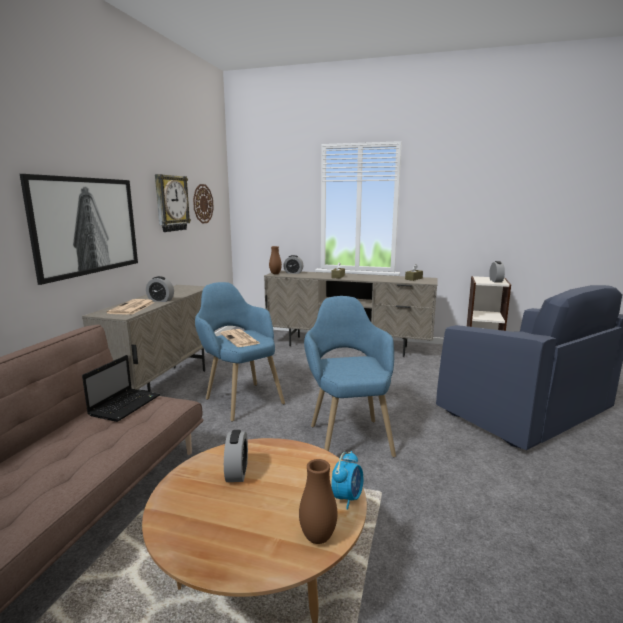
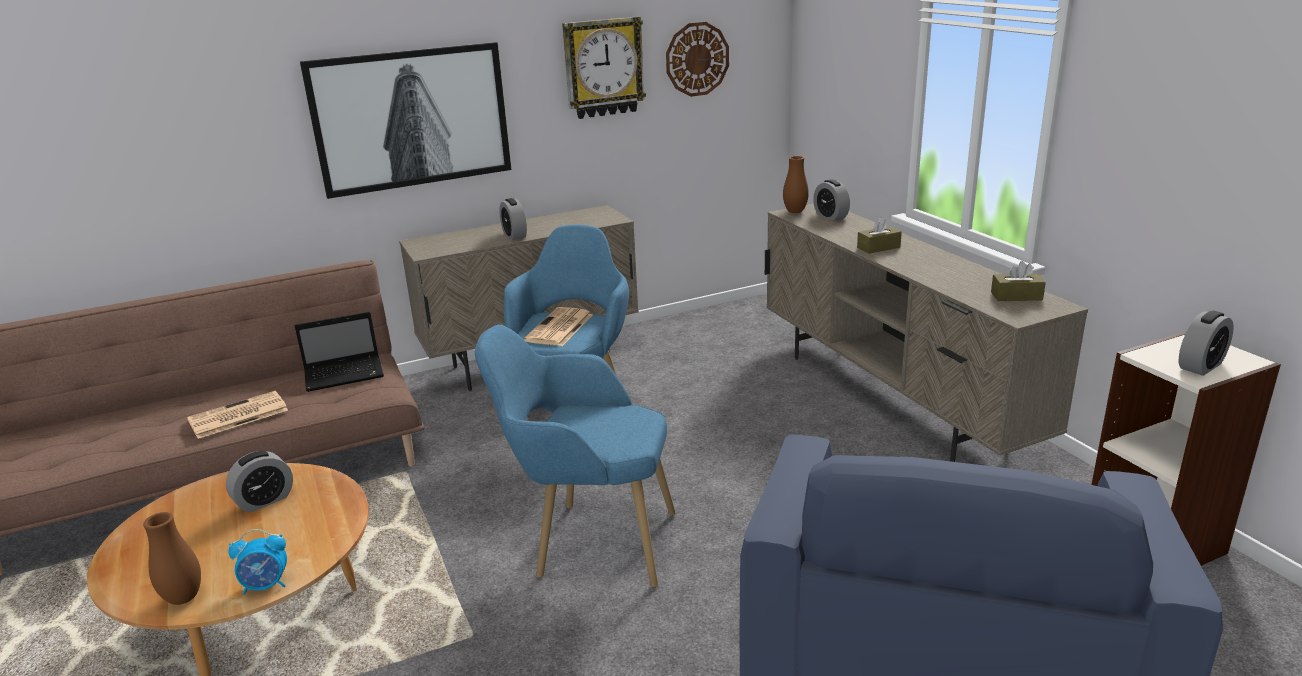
camera: 50 degrees right, 10 degrees up
newspaper [106,299,155,315] -> newspaper moved to [187,391,288,439]
blue armchair [304,296,396,457] -> blue armchair turned 120 degrees counterclockwise [475,325,676,587]

